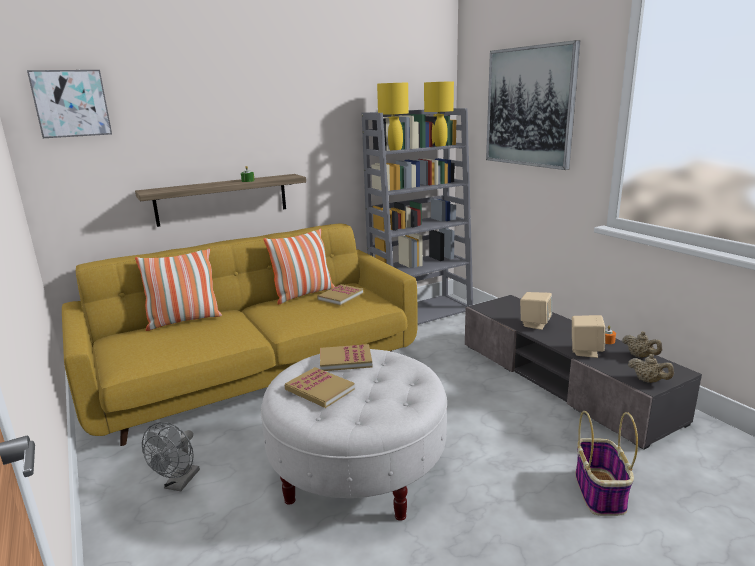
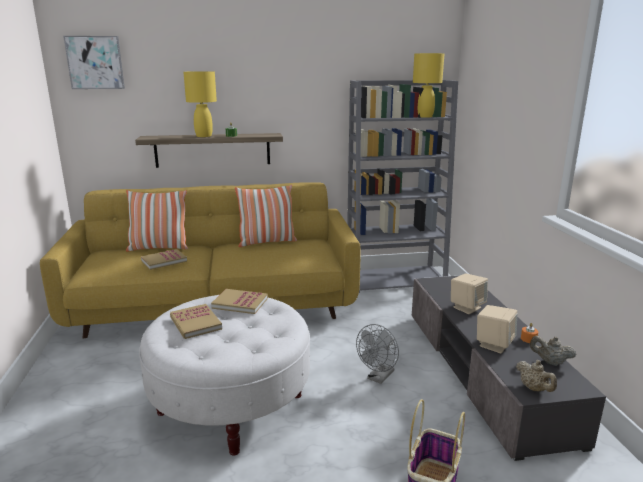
camera: 20 degrees right, 0 degrees up
grey fan [142,422,200,491] -> grey fan moved to [356,324,399,384]
book [317,284,363,306] -> book moved to [141,249,187,270]
yellow table lamp [377,83,409,150] -> yellow table lamp moved to [183,71,217,137]
picture [486,40,581,170] -> none
beige teapot [622,331,662,358] -> beige teapot turned 135 degrees clockwise [530,335,576,366]

